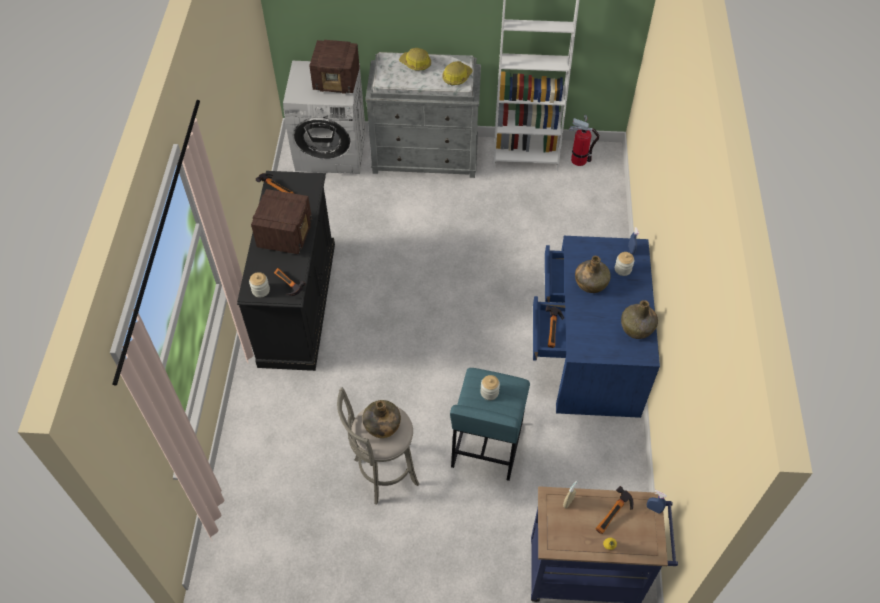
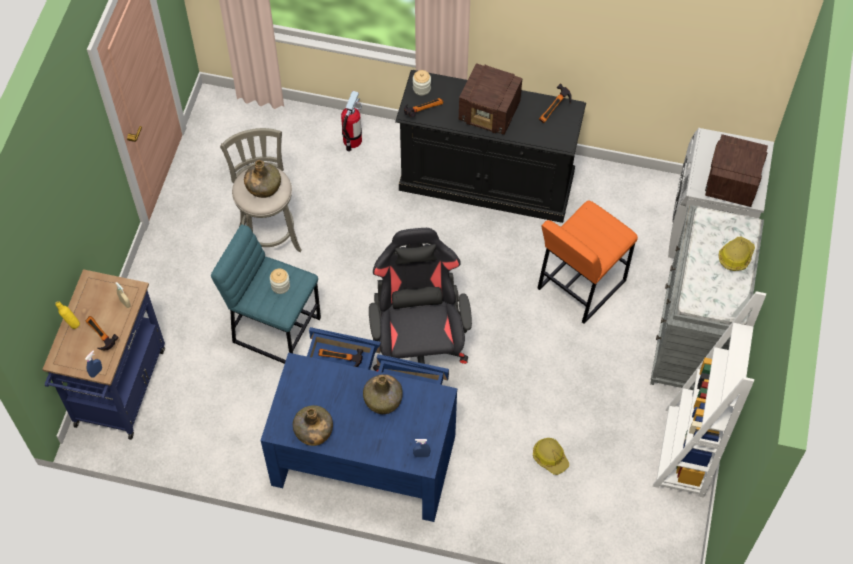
camera: 100 degrees right, 5 degrees up
hard hat [443,61,473,86] -> hard hat moved to [533,438,569,475]
fire extinguisher [569,115,600,166] -> fire extinguisher moved to [341,91,362,152]
jar [615,252,634,276] -> none
none -> black office chair [369,228,472,371]
none -> orange stool [538,200,638,324]

